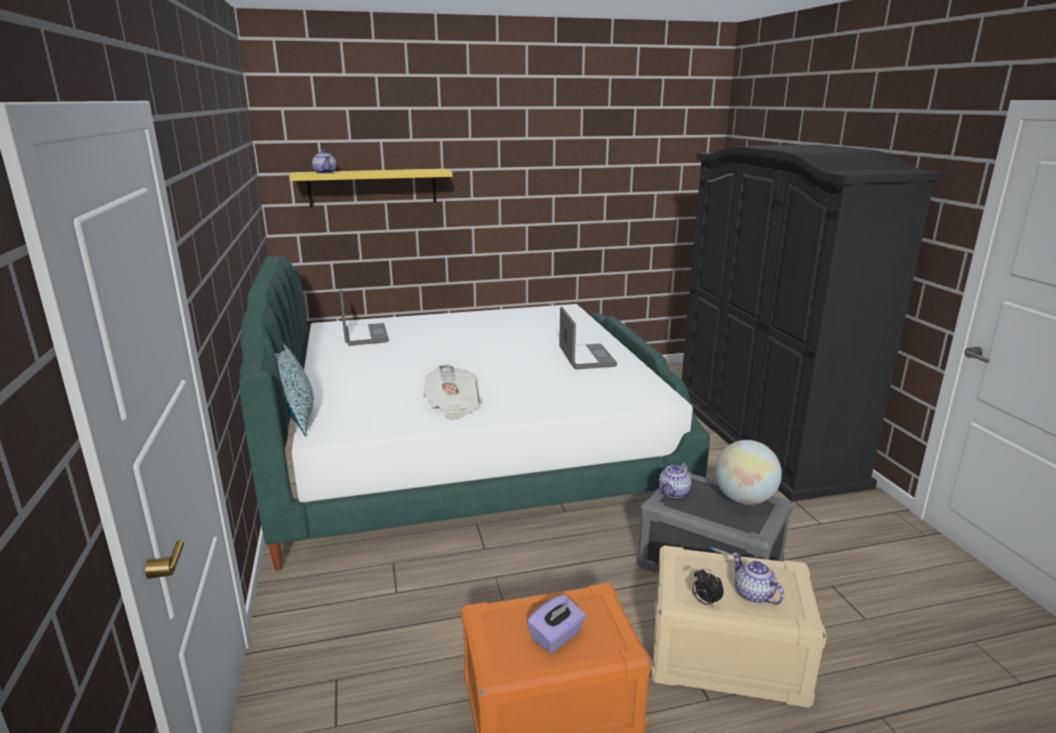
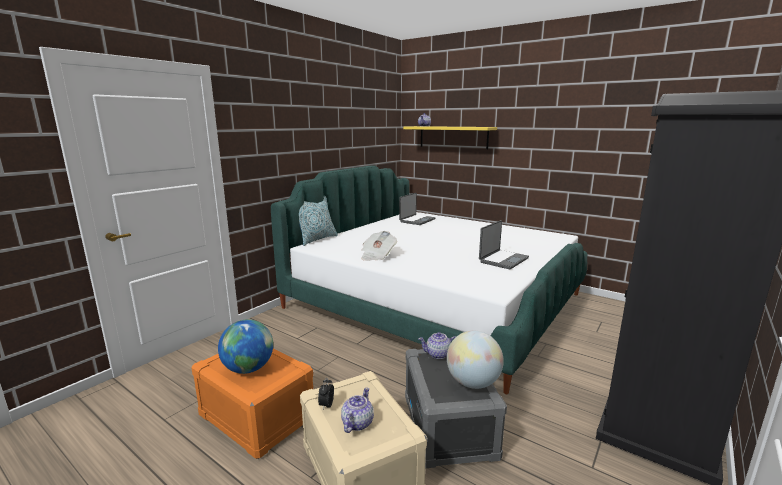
camera: 50 degrees right, 5 degrees down
purple tissue box [527,594,586,654] -> globe [218,319,273,374]

